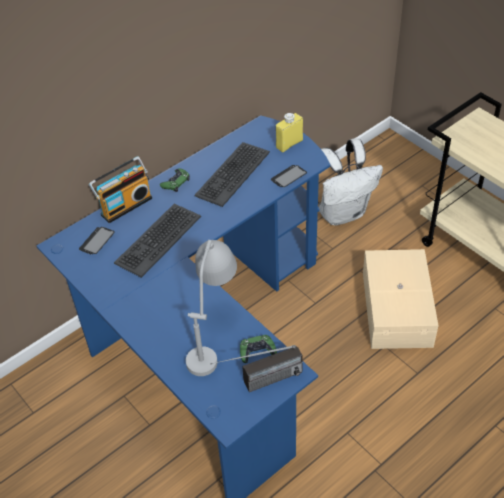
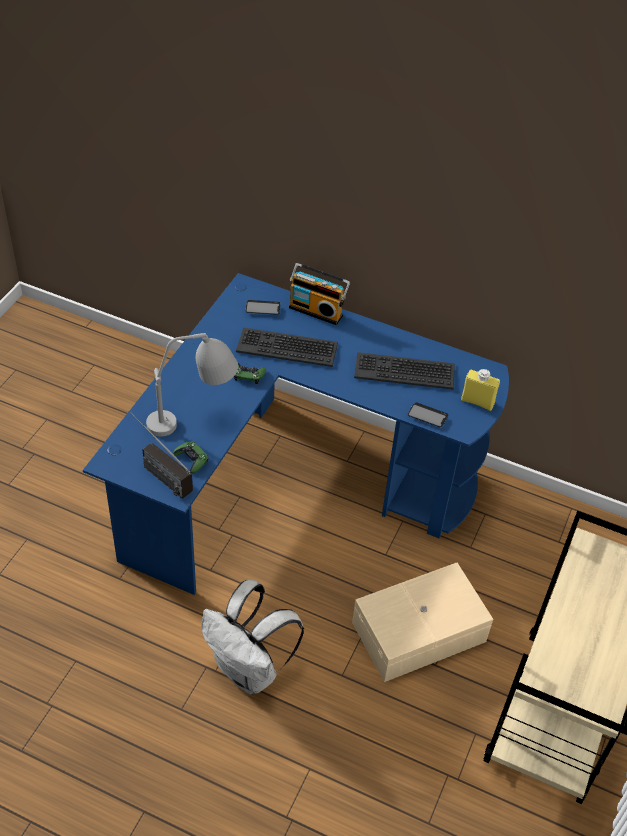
camera: 60 degrees right, 0 degrees up
green game controller [160,169,190,192] -> green game controller moved to [234,363,266,384]
white backpack [318,138,383,226] -> white backpack moved to [201,580,304,695]

